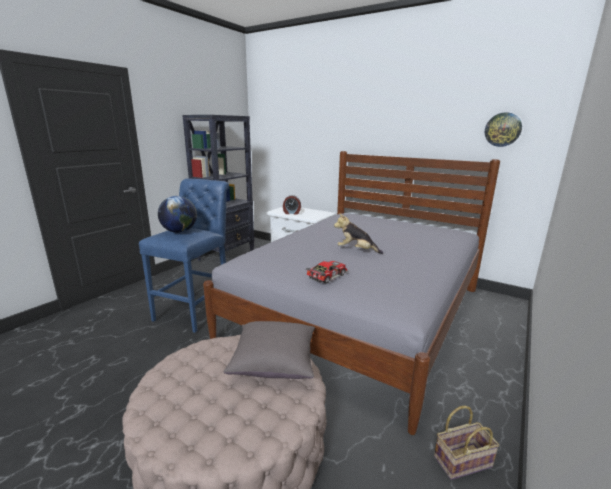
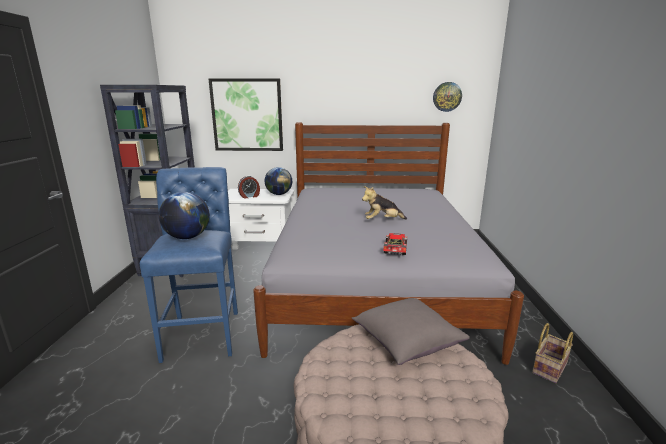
camera: 30 degrees left, 0 degrees up
none -> picture [209,78,283,151]
none -> globe [265,167,292,195]

